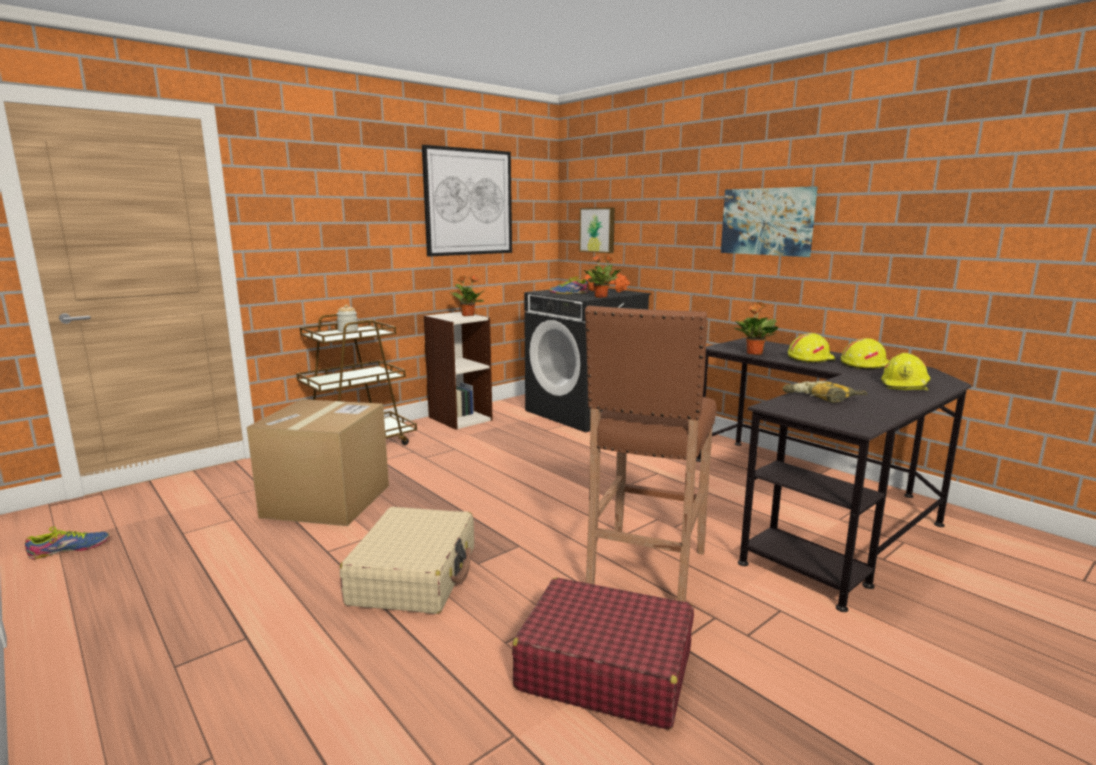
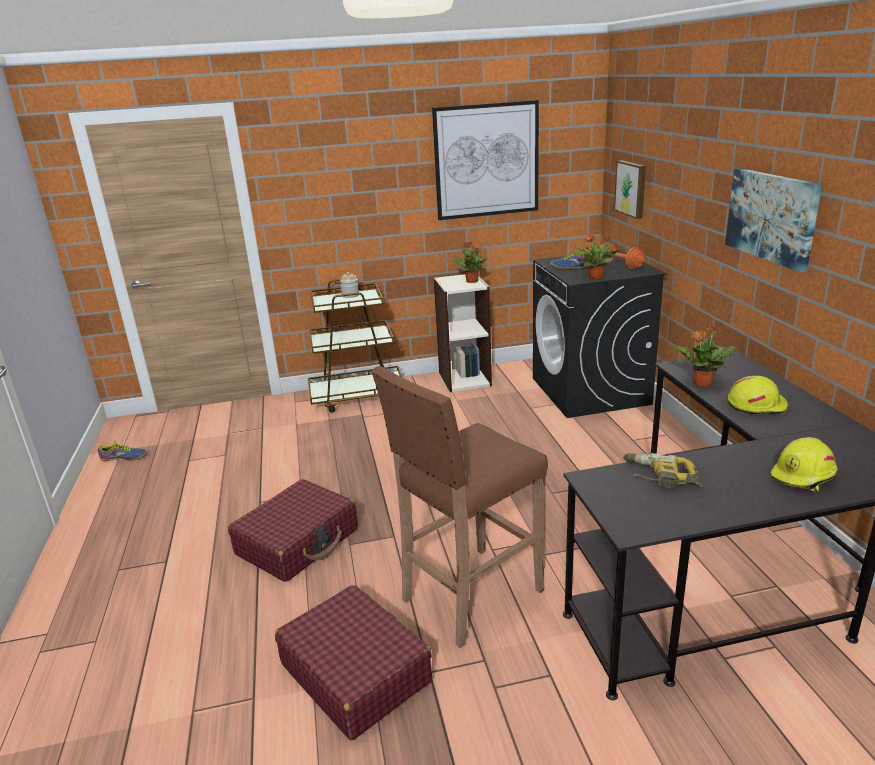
camera: 30 degrees right, 10 degrees up
cardboard box [247,399,389,526] -> none
beige suitcase [340,507,474,614] -> red suitcase [228,479,358,582]
yellow hard hat [841,338,889,369] -> none

